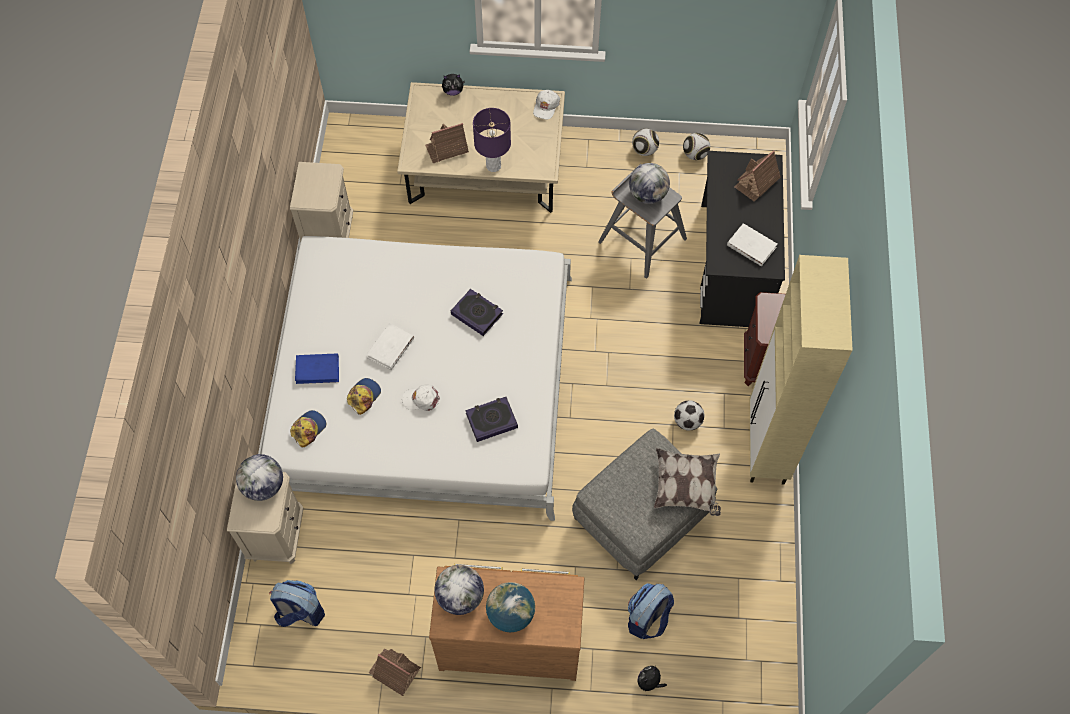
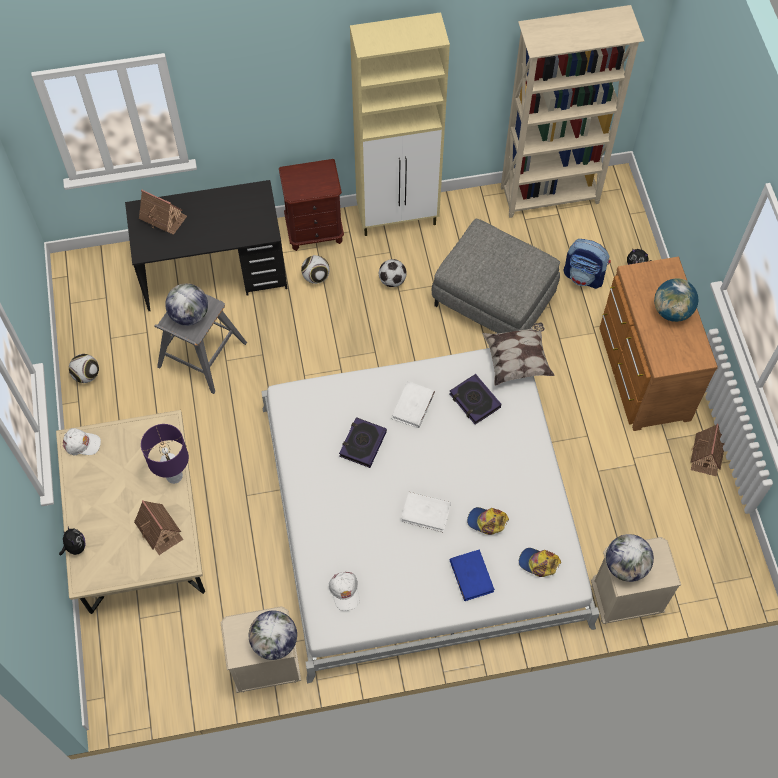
camera: 105 degrees left, 0 degrees up
backpack [269,580,325,627] -> none
white cap [402,385,440,411] -> white cap moved to [329,571,360,611]
globe [434,565,484,615] -> globe moved to [249,611,297,660]
pillow [654,448,721,516] -> pillow moved to [482,323,555,386]
football [683,133,710,160] -> football moved to [301,255,330,284]
white book [727,223,777,266] -> white book moved to [391,381,435,428]
none -> beige bookcase [501,5,644,218]

